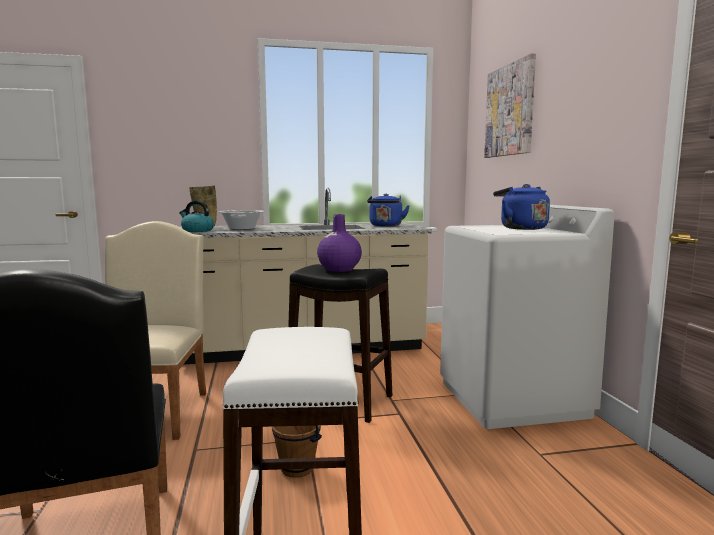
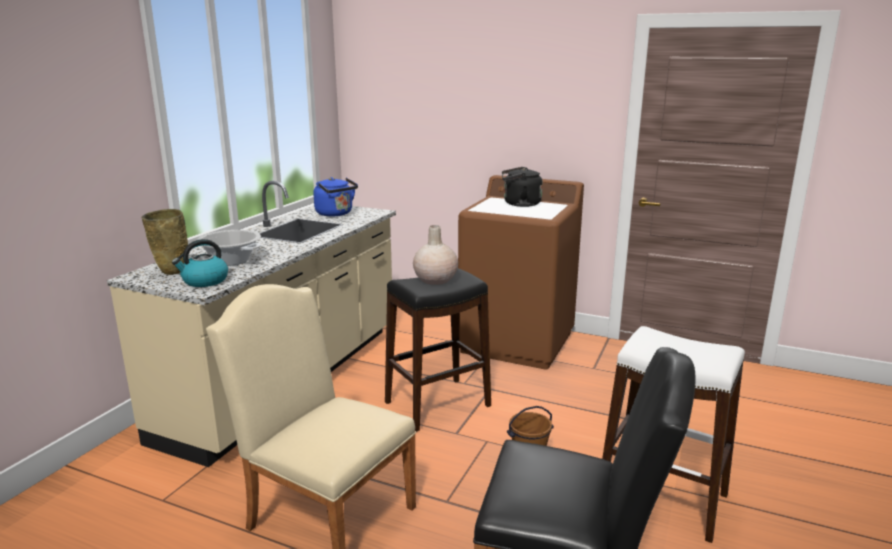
camera: 55 degrees left, 10 degrees up
purple vase [317,214,362,272] -> beige vase [413,225,458,285]
white washing machine [440,205,615,429] -> brown washing machine [458,175,584,370]
picture [484,53,536,158] -> none
blue kettle [493,184,550,230] -> black kettle [502,167,543,207]

